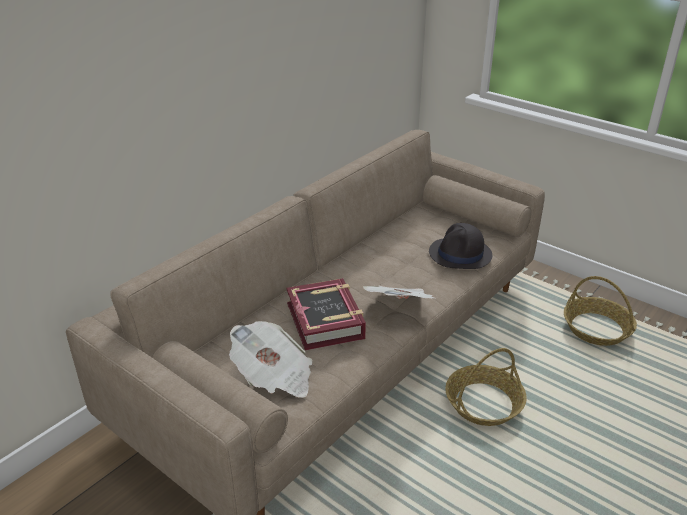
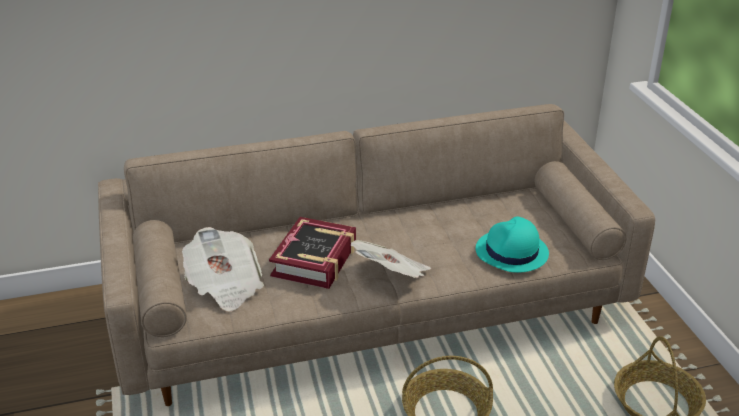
camera: 35 degrees right, 0 degrees up
black hat [429,223,492,269] -> turquoise hat [476,217,549,273]

